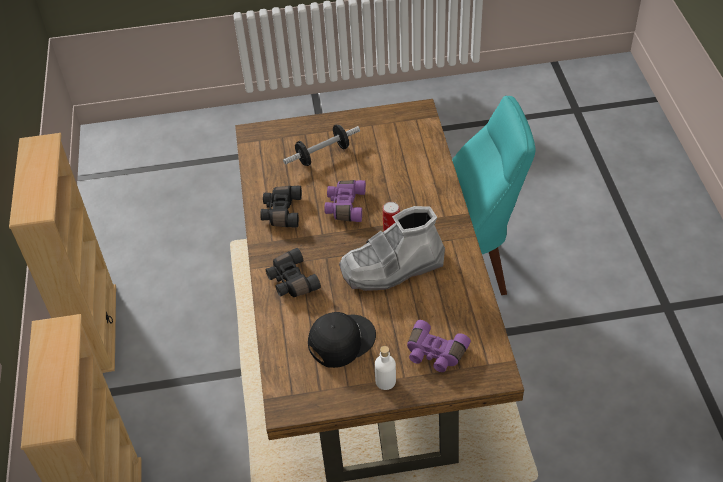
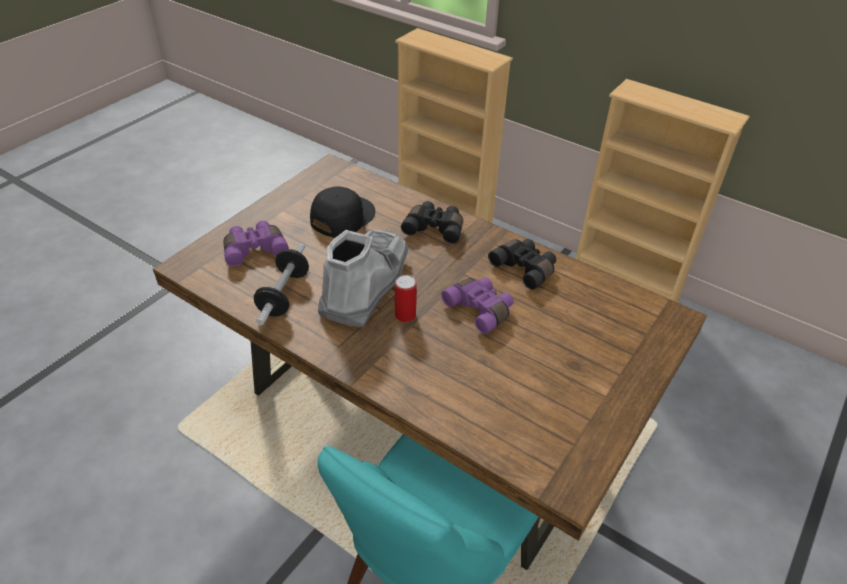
camera: 130 degrees right, 5 degrees down
dumbbell [283,124,360,166] -> dumbbell moved to [254,244,309,325]
black cap [308,312,376,368] -> black cap turned 150 degrees counterclockwise [310,186,375,238]
white bottle [375,346,396,390] -> none

